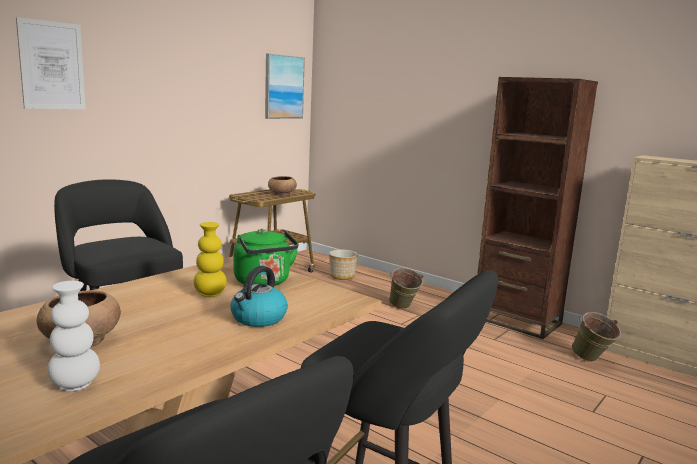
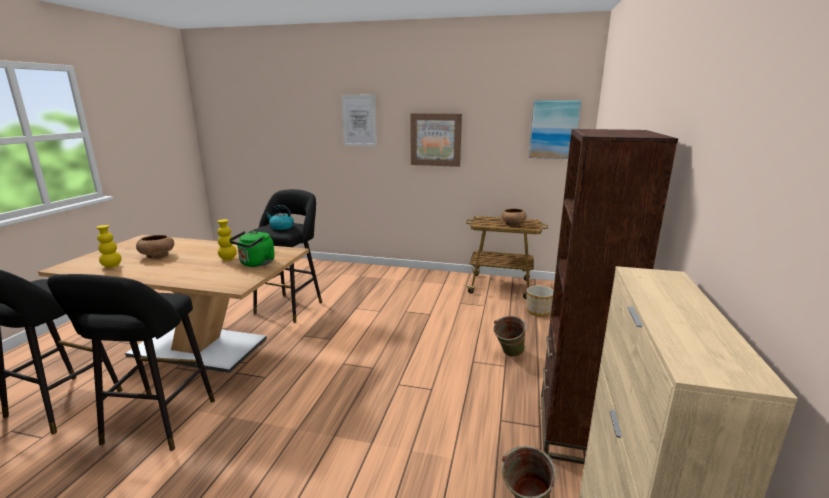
camera: 65 degrees right, 5 degrees up
white vase [47,281,100,391] -> yellow vase [96,225,121,268]
kettle [230,266,288,327] -> kettle moved to [265,205,294,230]
none -> picture [411,113,462,167]

